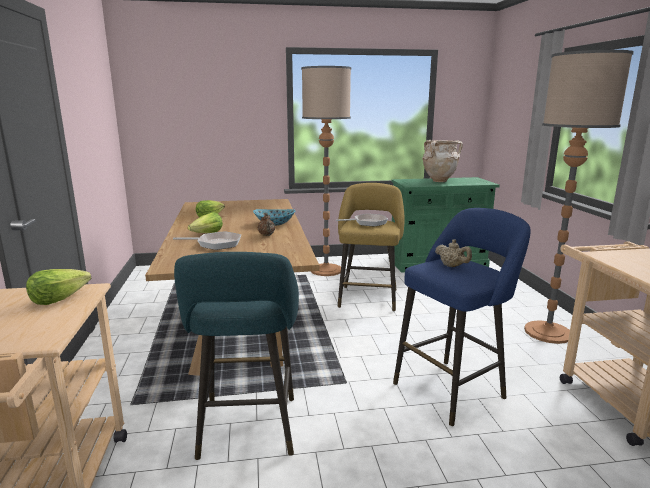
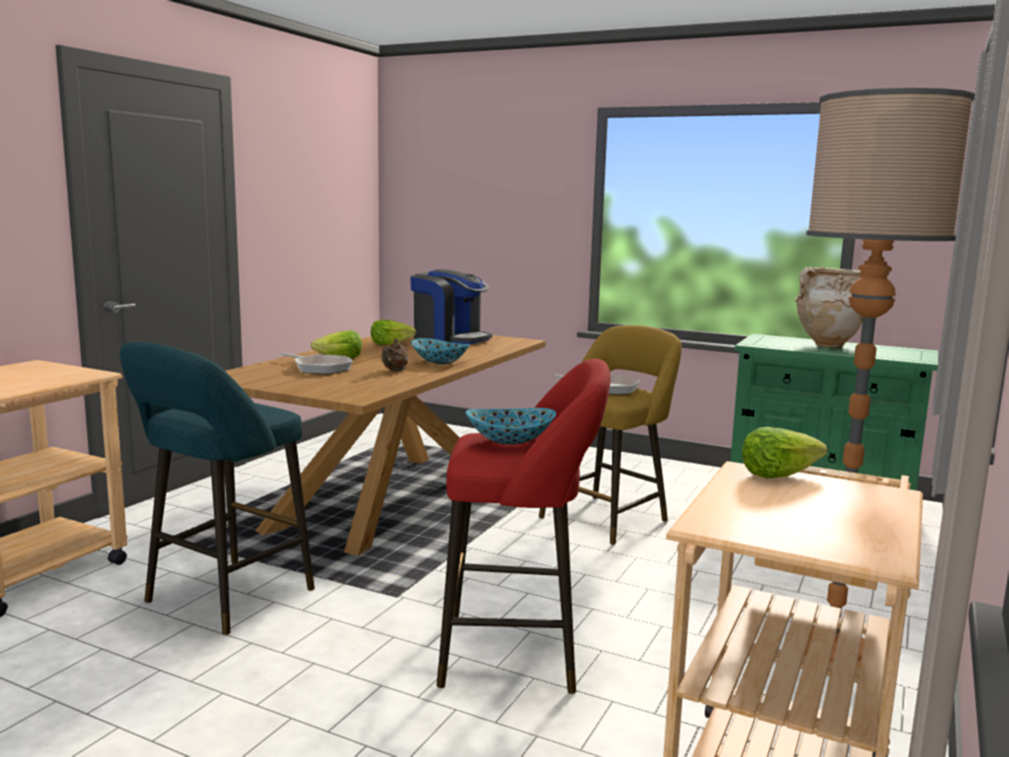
camera: 35 degrees right, 5 degrees down
lettuce [26,269,91,305] -> lettuce moved to [742,427,828,478]
floor lamp [301,66,351,276] -> none
blue stool [393,208,531,426] -> red stool [437,359,611,694]
beige teapot [435,239,472,267] -> bowl [465,408,556,445]
none -> coffee machine [410,269,492,344]

